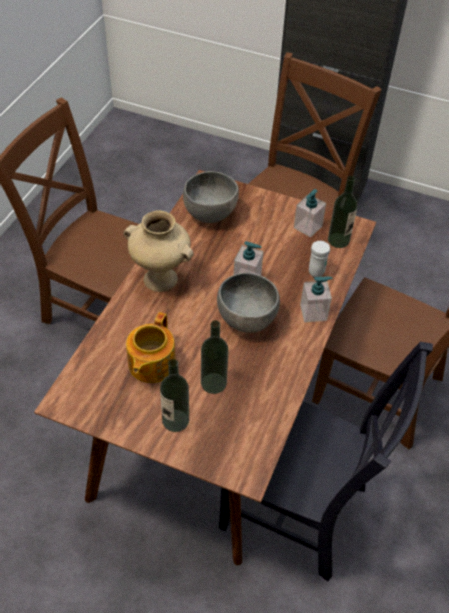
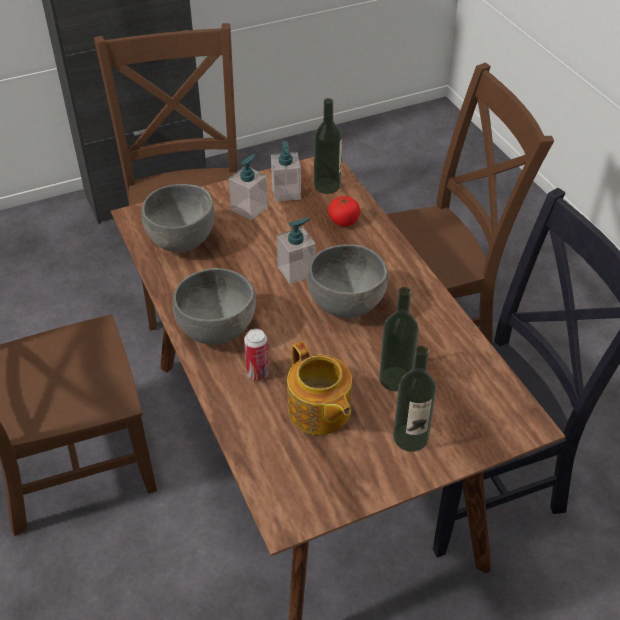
camera: 45 degrees left, 5 degrees down
beige vase [123,210,194,292] -> grey bowl [173,268,256,345]
soap dispenser [300,277,333,322] -> soap dispenser moved to [228,154,268,220]
white mug [309,241,330,277] -> tomato [328,196,360,227]
none -> can [244,329,269,381]

